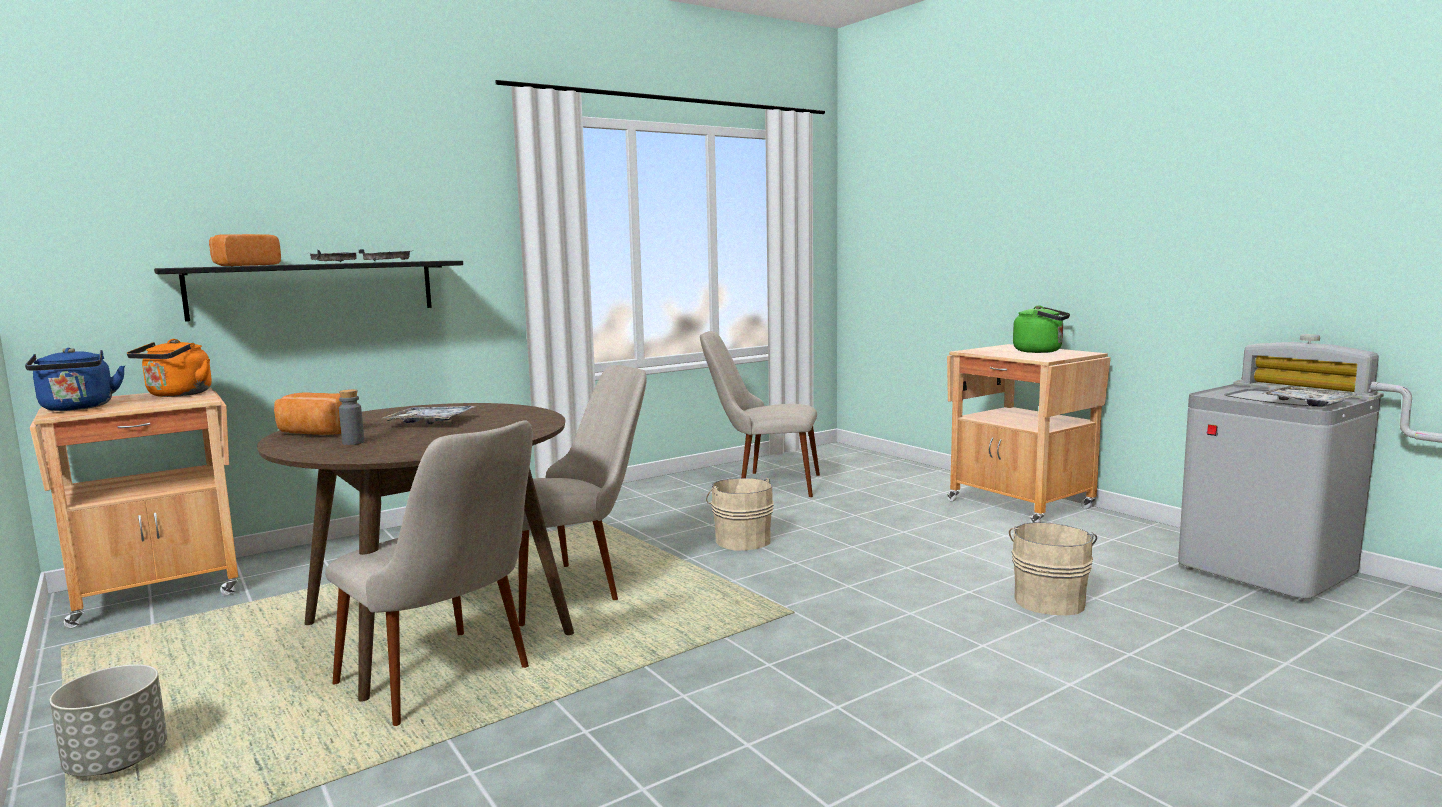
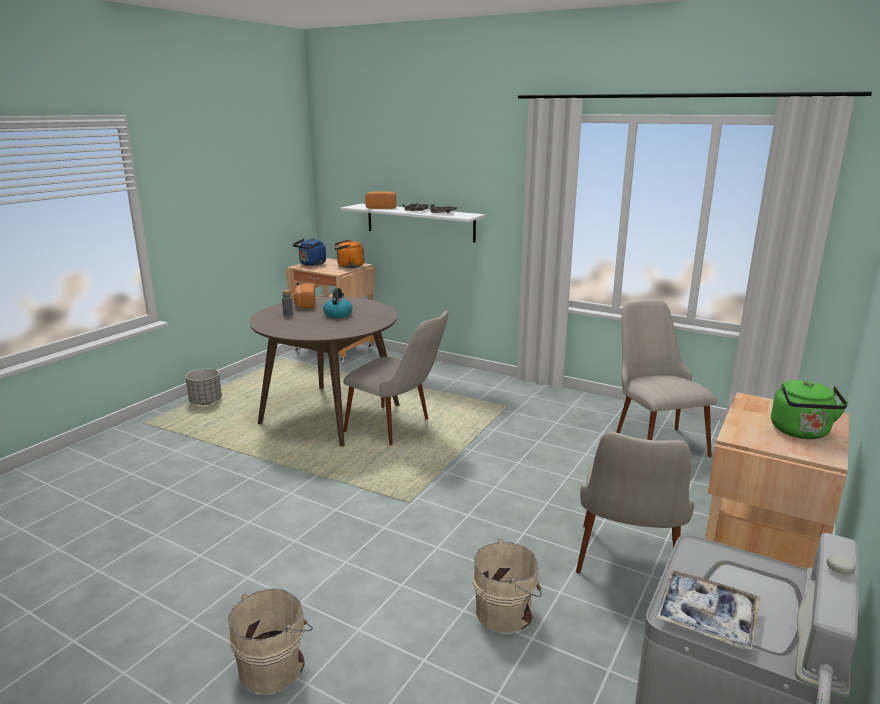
camera: 65 degrees right, 10 degrees up
black shelf [154,261,463,322] -> white shelf [340,204,486,242]
beige chair [325,420,533,726] -> beige chair moved to [576,432,694,573]
tray [383,406,475,424] -> kettle [323,288,353,318]
beige bucket [706,478,774,550] -> beige bucket moved to [228,588,313,694]

